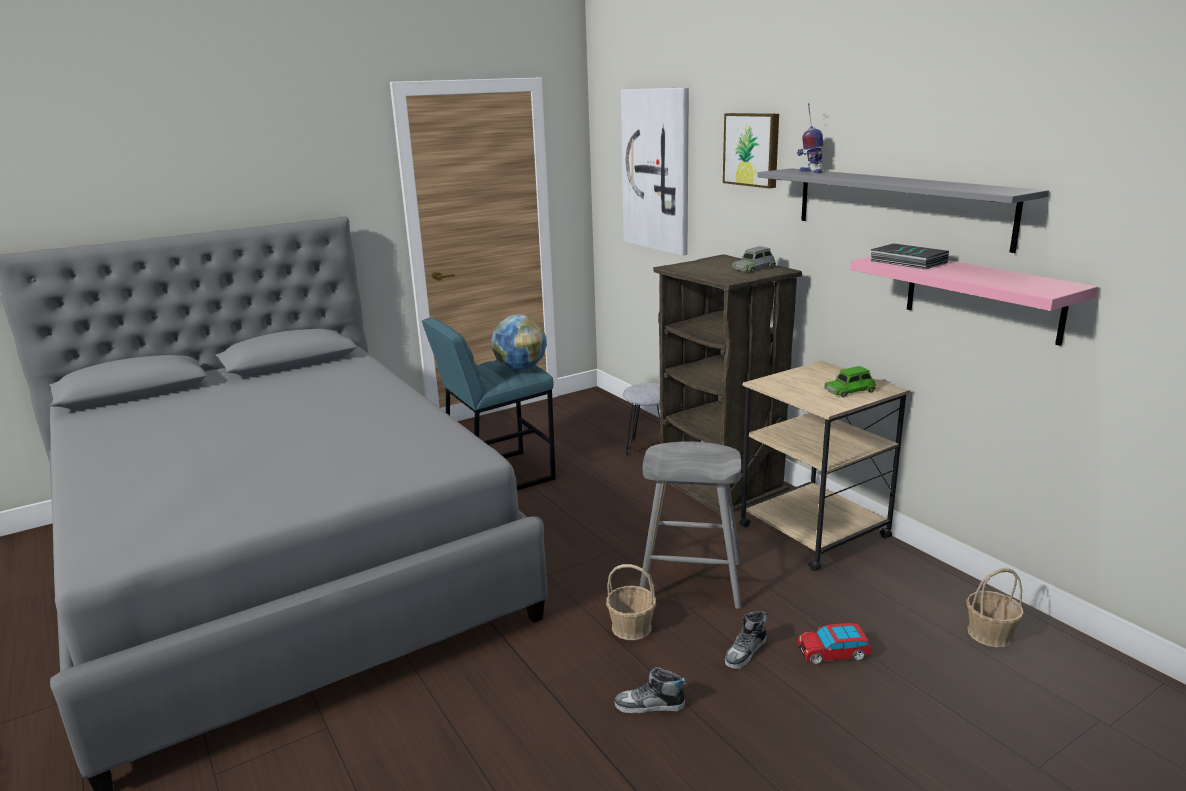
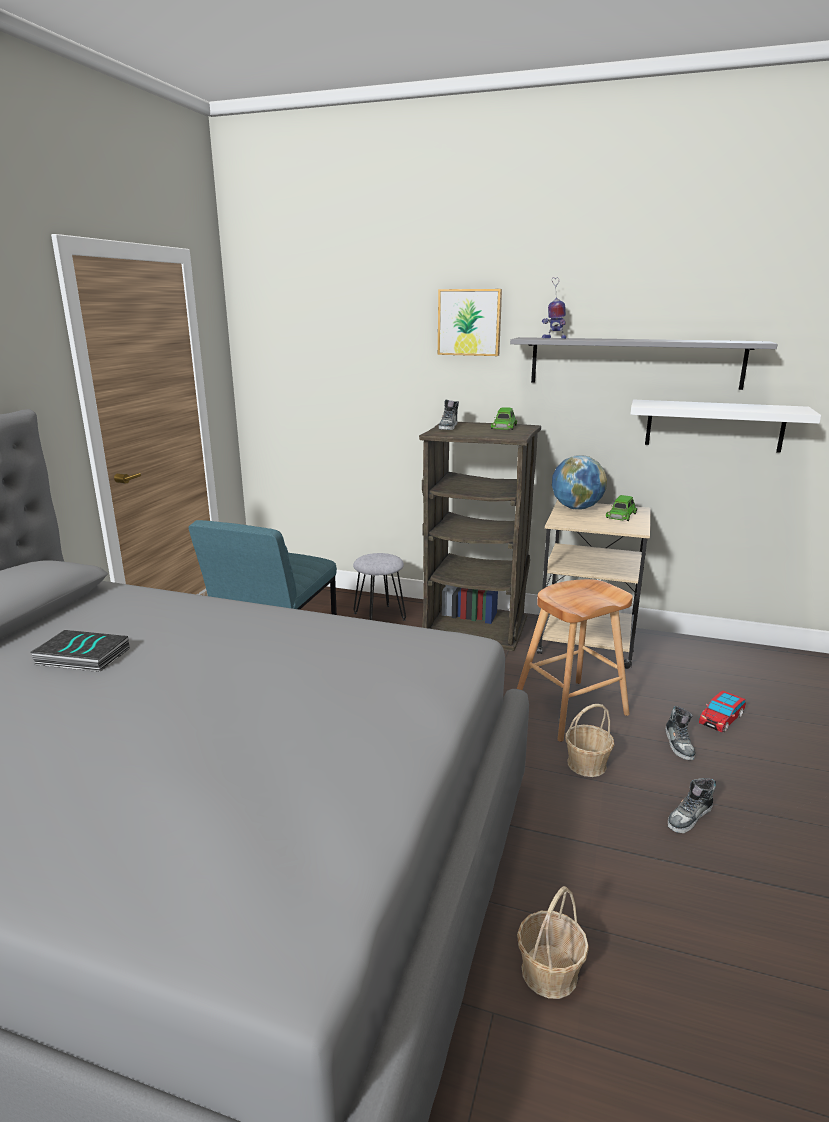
camera: 40 degrees left, 0 degrees up
globe [491,314,547,370] -> globe moved to [552,455,607,510]
picture [621,88,689,256] -> none
grey stool [640,442,742,609] -> brown stool [517,579,633,742]
grey toy car [732,246,776,273] -> green toy car [491,407,517,430]
pink shelf [850,257,1098,346] -> white shelf [630,400,821,453]
book [870,243,949,269] -> book moved to [30,630,130,672]
basket [966,568,1024,648] -> basket moved to [517,886,589,999]
none -> shoe [438,399,459,430]

